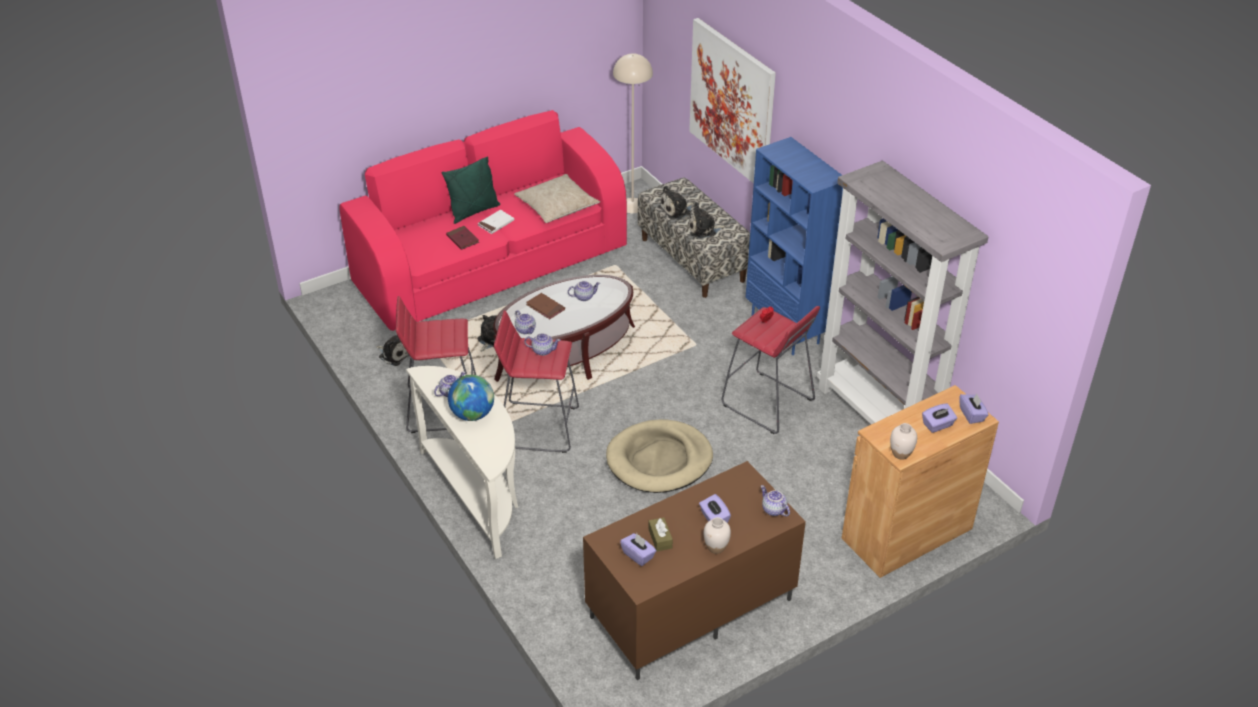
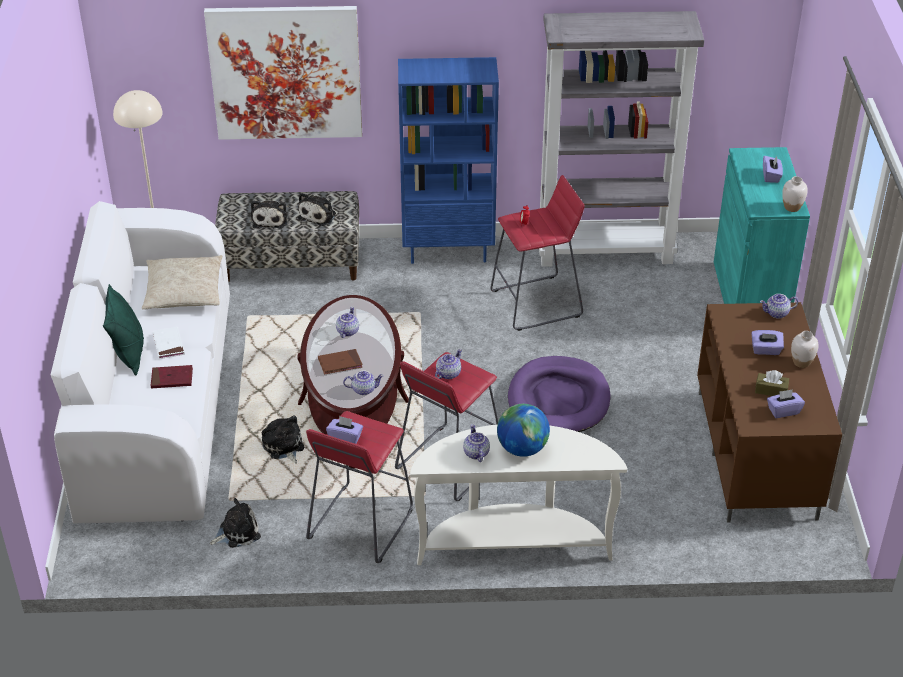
camera: 60 degrees left, 0 degrees up
pink sofa [339,110,627,331] -> white sofa [51,201,230,523]
beige dog bed [606,419,713,493] -> purple dog bed [508,356,611,432]
brown cabinet [842,385,999,578] -> turquoise cabinet [714,147,810,304]
purple tissue box [960,393,989,424] -> purple tissue box moved to [326,416,363,444]

